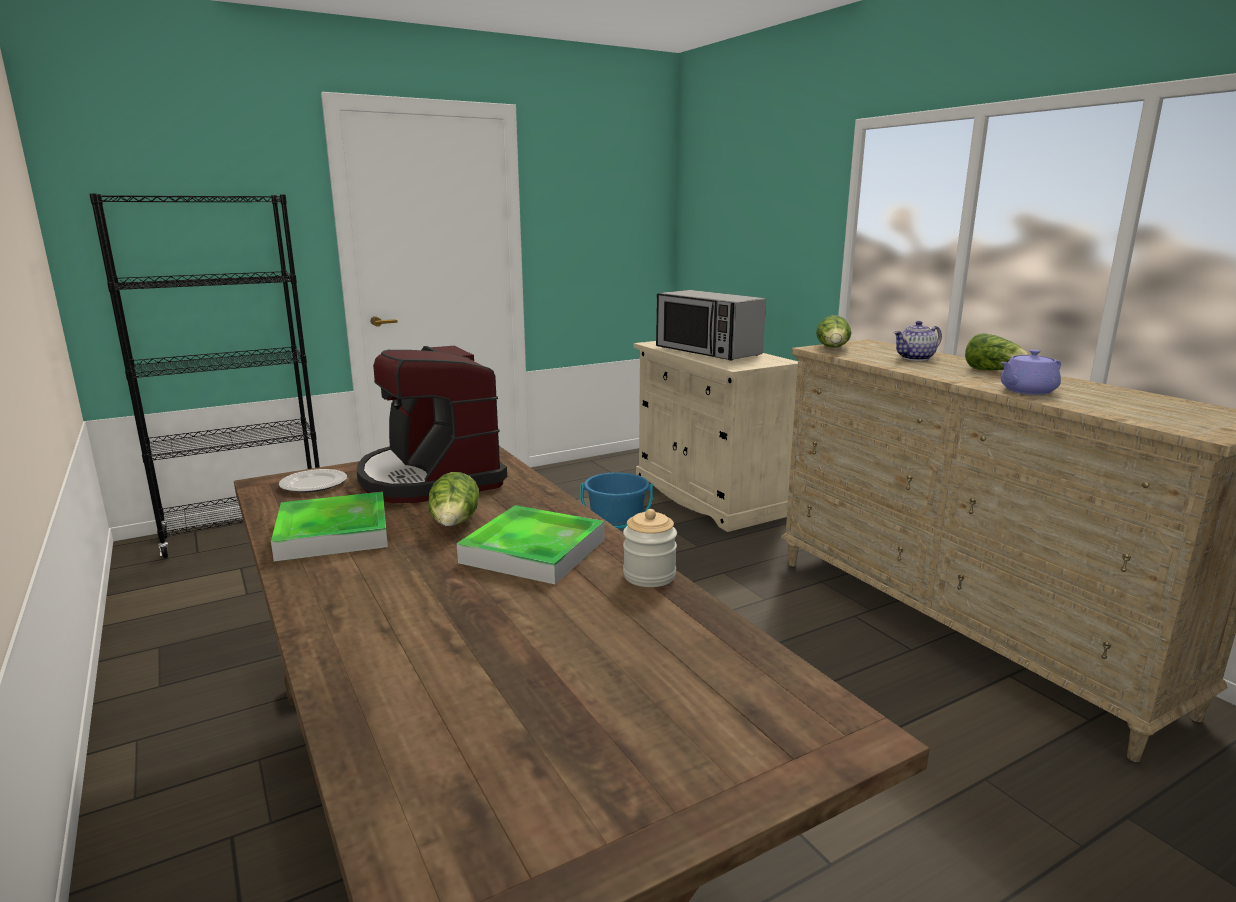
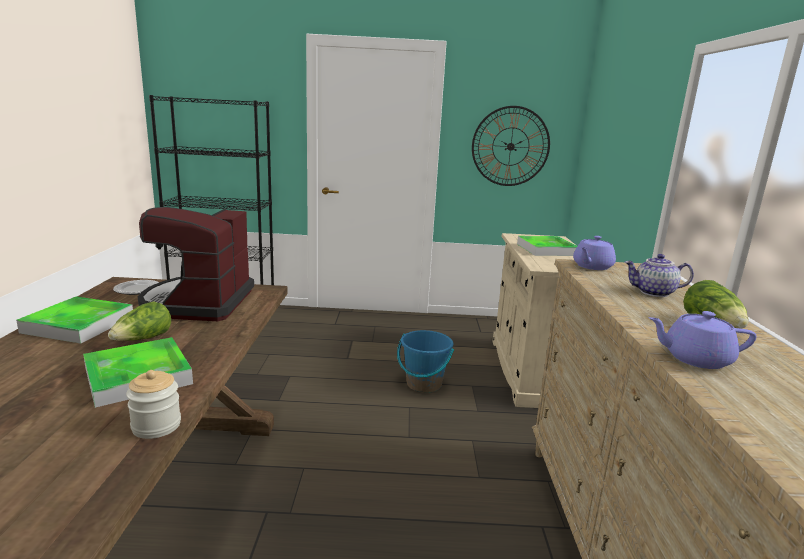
camera: 30 degrees right, 0 degrees up
microwave [656,290,766,361] -> tray [517,236,577,256]
lettuce [816,315,851,348] -> purple teapot [573,236,616,270]
none -> wall clock [472,106,550,186]

